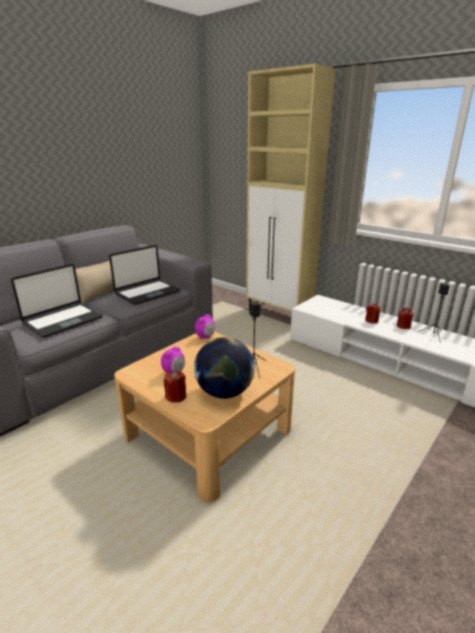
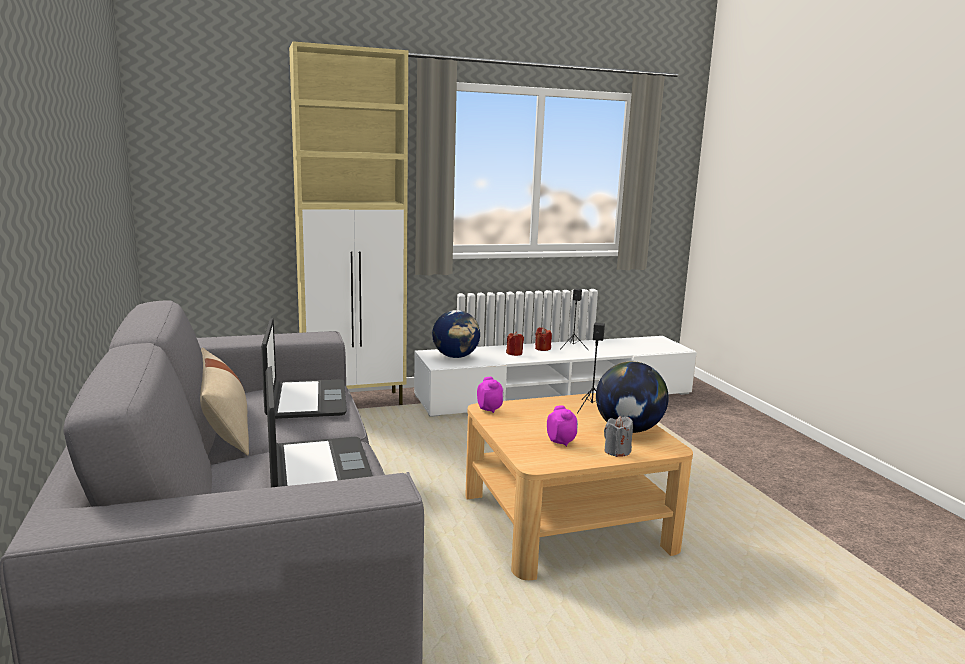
camera: 60 degrees left, 10 degrees down
red candle [164,371,186,403] -> grey candle [604,416,633,457]
none -> globe [432,310,480,358]

